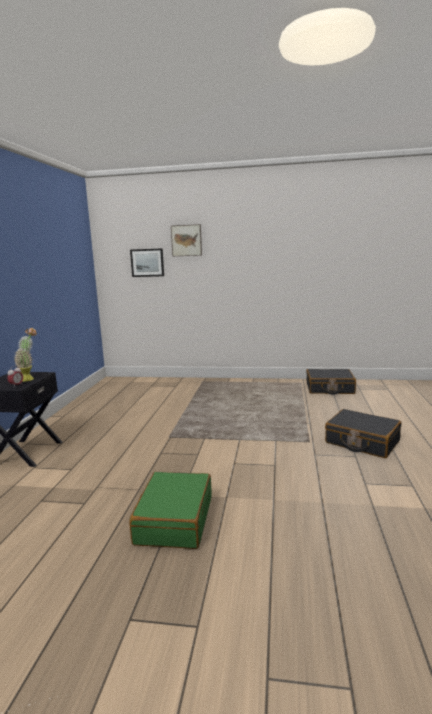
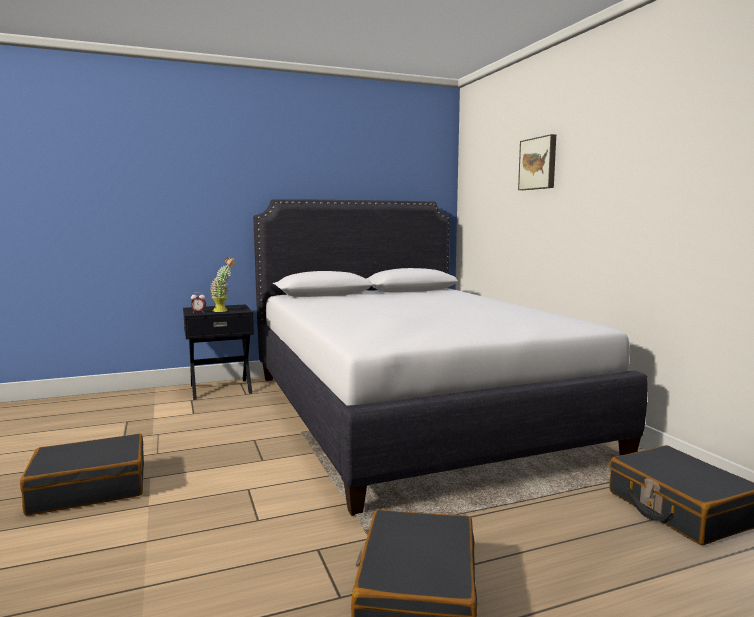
camera: 60 degrees right, 5 degrees down
green suitcase [129,472,212,549] -> black suitcase [20,434,144,516]
picture [130,248,164,277] -> none
none -> white bed [253,199,648,516]

